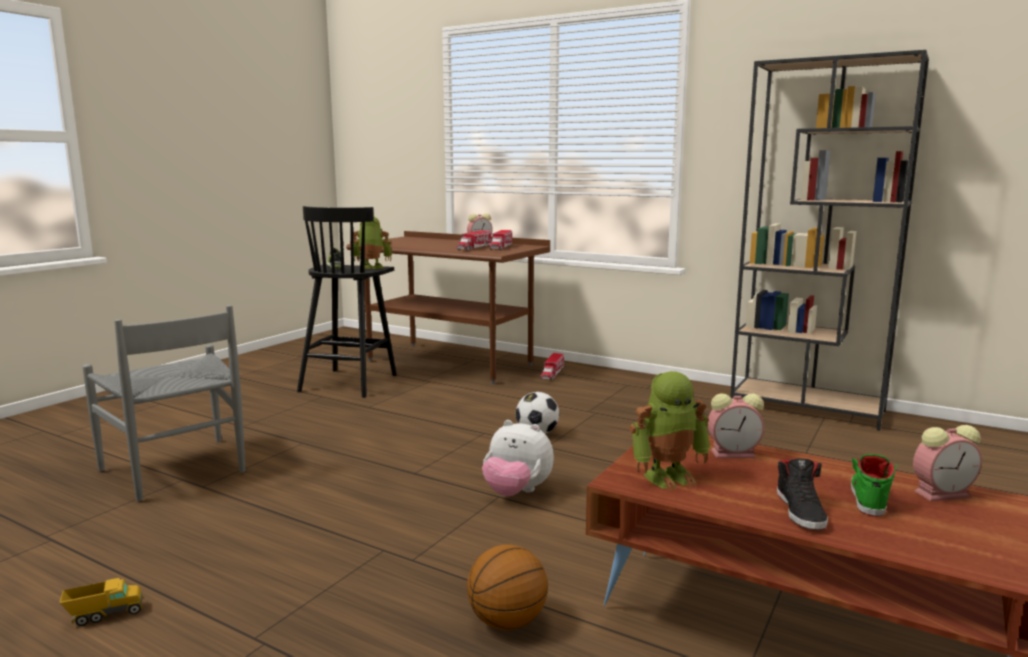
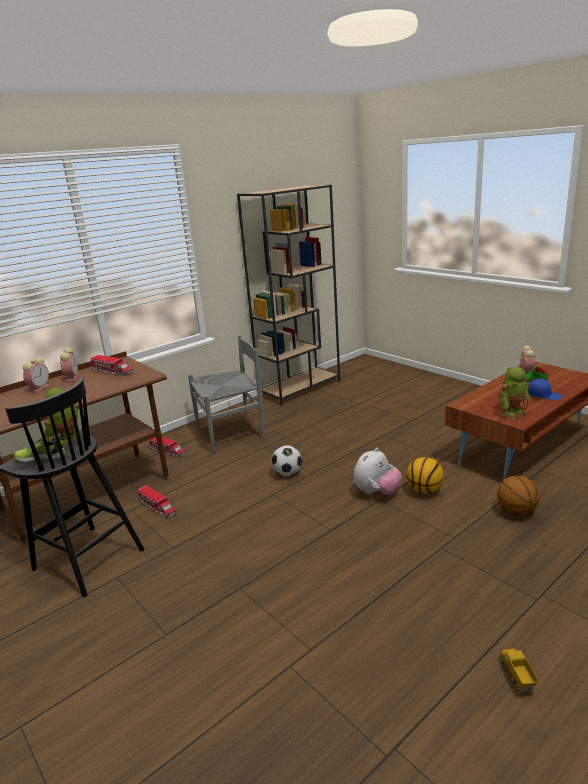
camera: 70 degrees left, 10 degrees up
grey chair [83,305,246,501] -> grey chair moved to [188,335,264,453]
toy truck [457,230,492,251] -> toy truck moved to [138,485,176,518]
toy robot [629,371,711,491] -> toy robot turned 60 degrees clockwise [499,367,530,419]
alarm clock [708,394,764,458] -> alarm clock moved to [23,358,49,392]
black shoe [777,458,828,530] -> blue cap [528,379,562,400]
none -> basketball [406,457,444,494]

